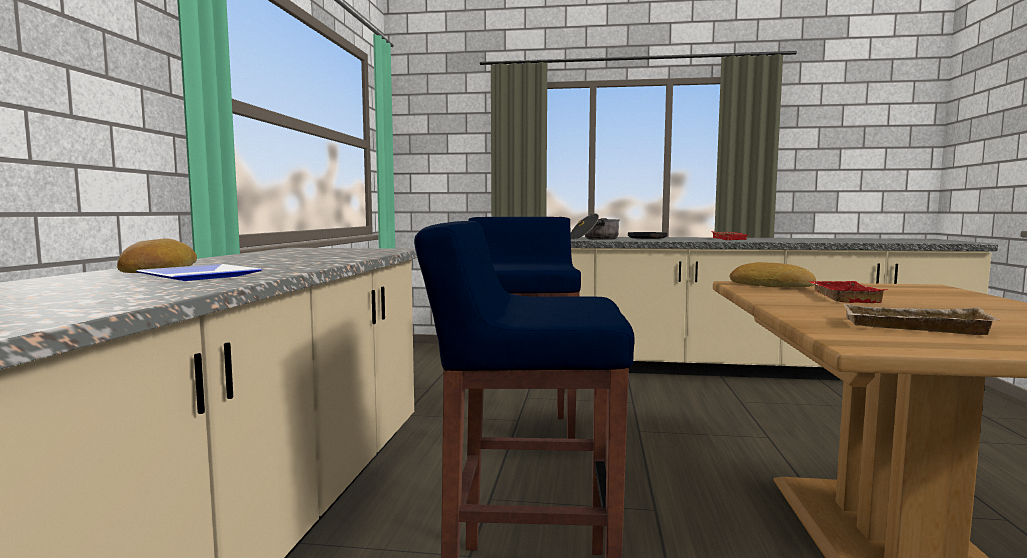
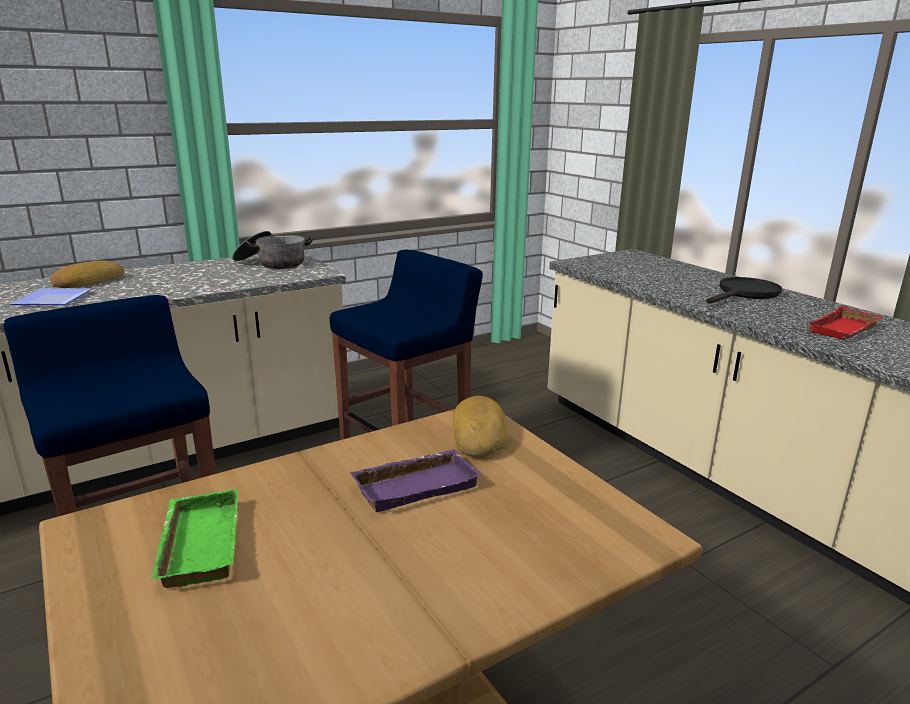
camera: 50 degrees right, 15 degrees up
cooking pot [571,213,620,240] -> cooking pot moved to [232,231,313,269]
red tray [808,281,888,303] -> purple tray [350,449,481,512]
beige tray [843,303,1000,335] -> green tray [151,489,238,588]

